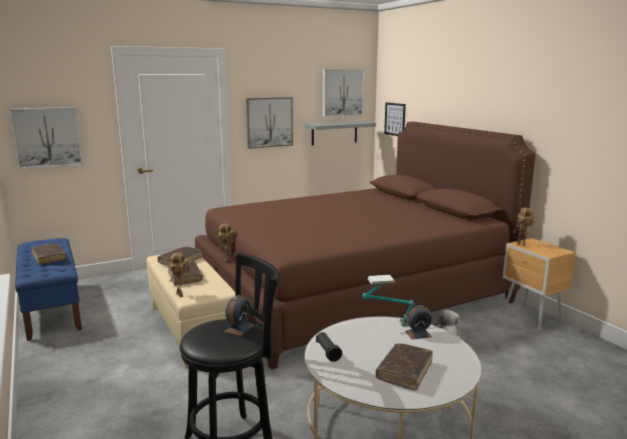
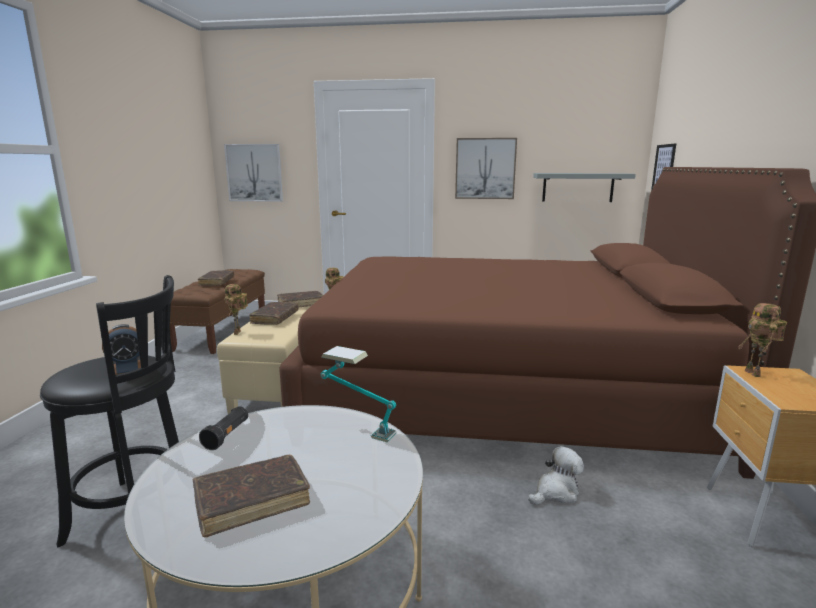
camera: 35 degrees right, 0 degrees up
blue bench [15,238,82,341] -> brown bench [170,269,265,354]
picture [323,69,364,117] -> none
alarm clock [405,305,432,339] -> none

